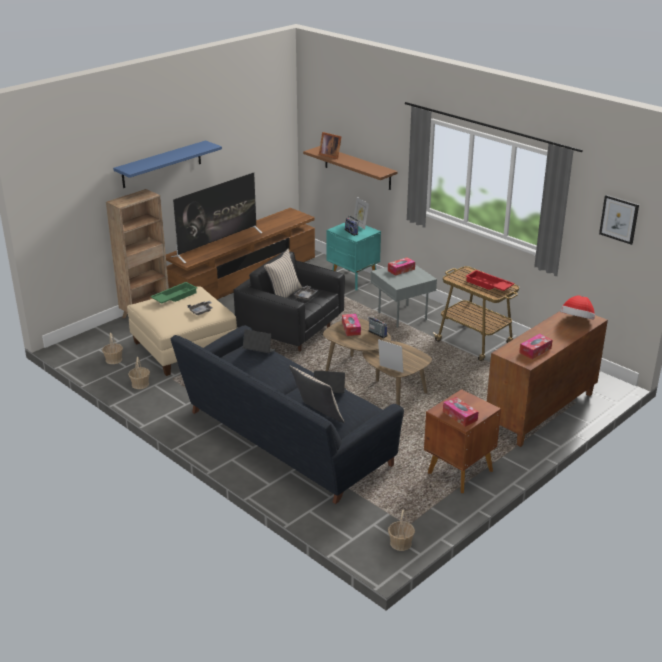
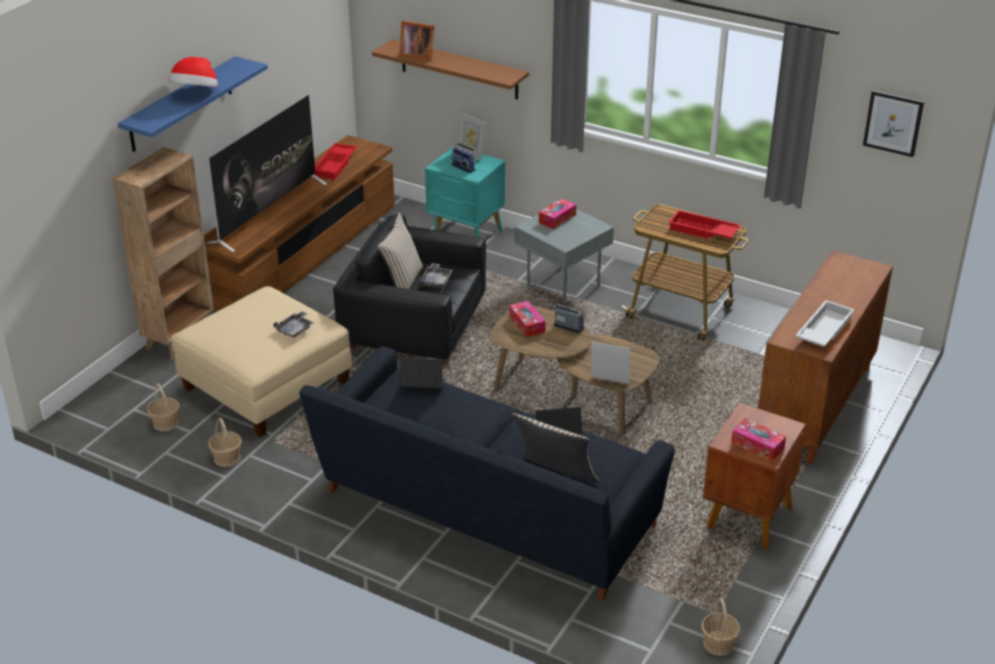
camera: 15 degrees left, 5 degrees up
green tray [150,282,197,303] -> none
tissue box [519,334,553,359] -> white tray [795,300,855,347]
hat [560,295,595,320] -> hat moved to [169,57,218,87]
none -> red tray [315,143,357,180]

